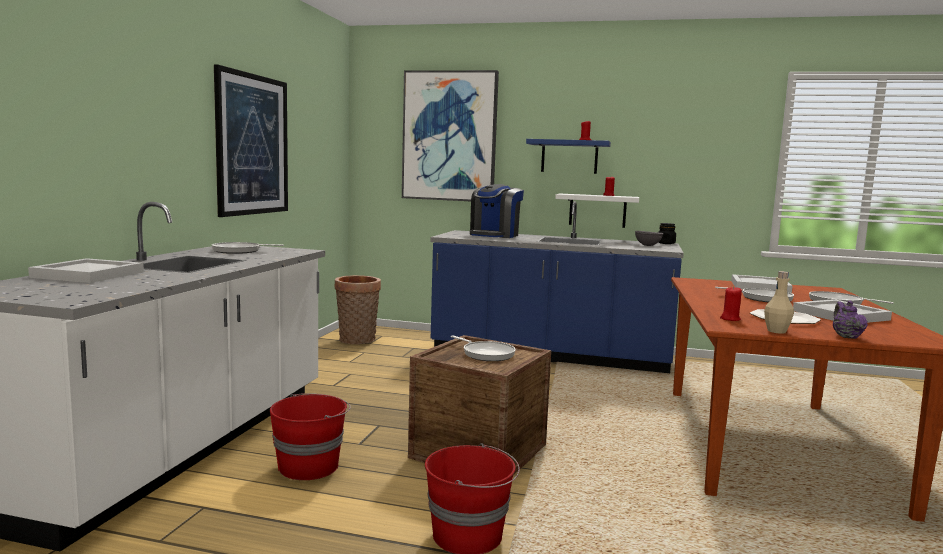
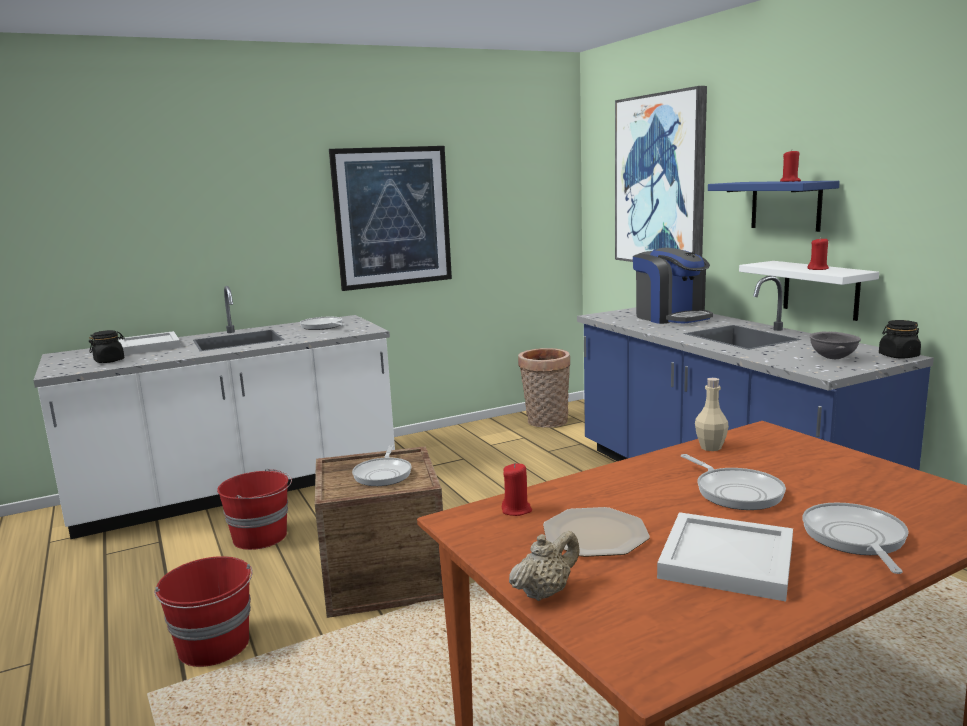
camera: 50 degrees right, 5 degrees up
coffee machine [470,184,524,238] -> coffee machine turned 105 degrees counterclockwise [633,248,713,324]
white tray [731,274,792,293] -> none
beige bottle [764,271,794,334] -> beige bottle moved to [695,378,729,451]
purple teapot [833,301,868,339] -> beige teapot [509,531,580,601]
none -> black jar [89,330,125,363]

